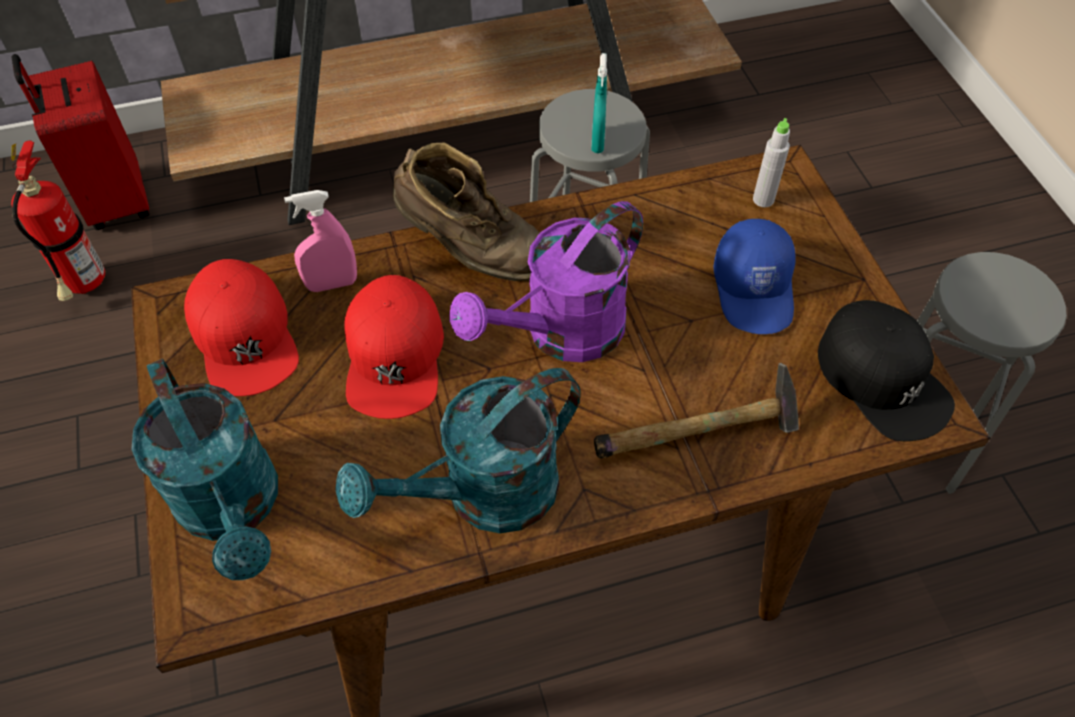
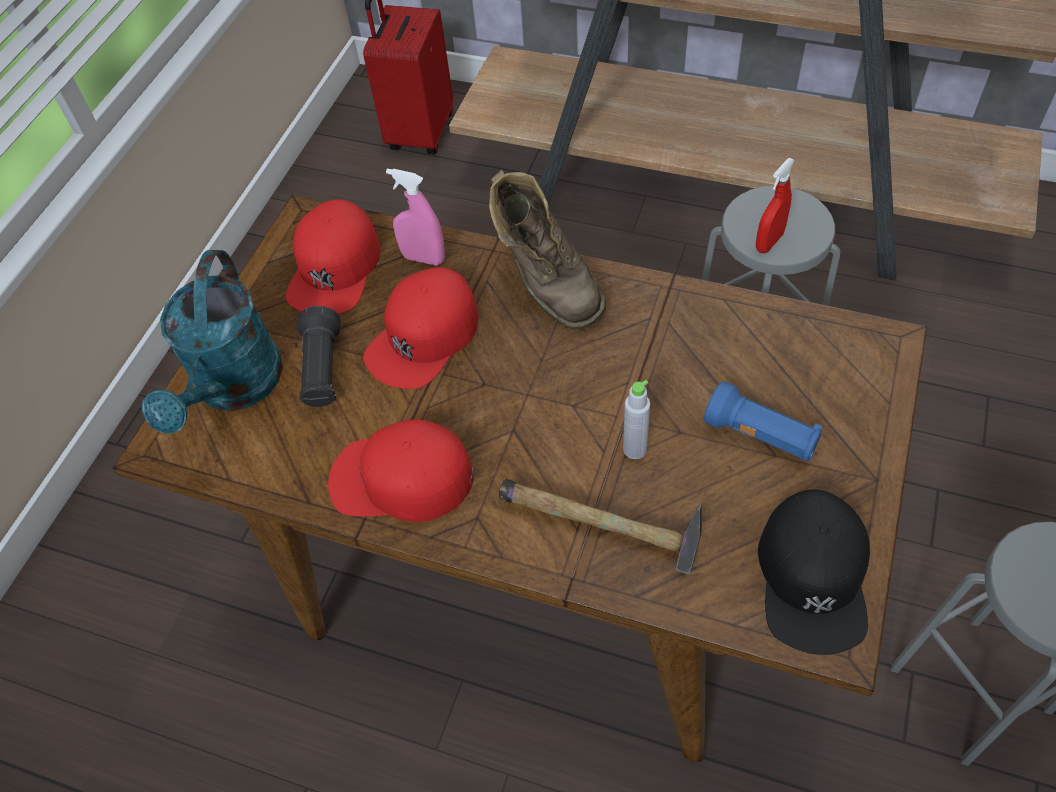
camera: 40 degrees right, 0 degrees up
fire extinguisher [11,140,105,301] -> none
turquoise watering can [335,368,581,533] -> red cap [328,419,474,522]
purple watering can [449,201,643,362] -> none
turquoise spray bottle [591,53,607,153] -> red spray bottle [756,158,795,253]
blue cap [714,219,796,334] -> blue flashlight [704,381,822,462]
grey bottle [753,118,790,207] -> grey bottle moved to [623,380,650,459]
none -> black flashlight [297,306,341,407]

